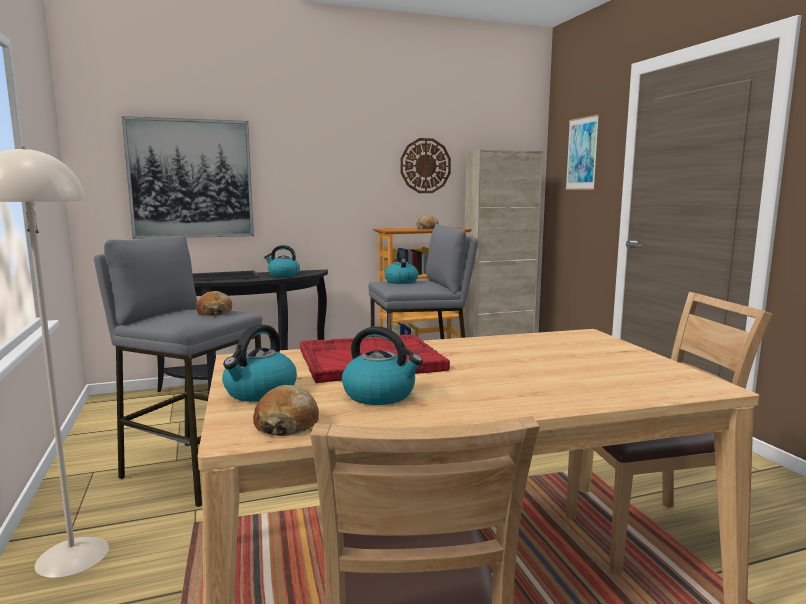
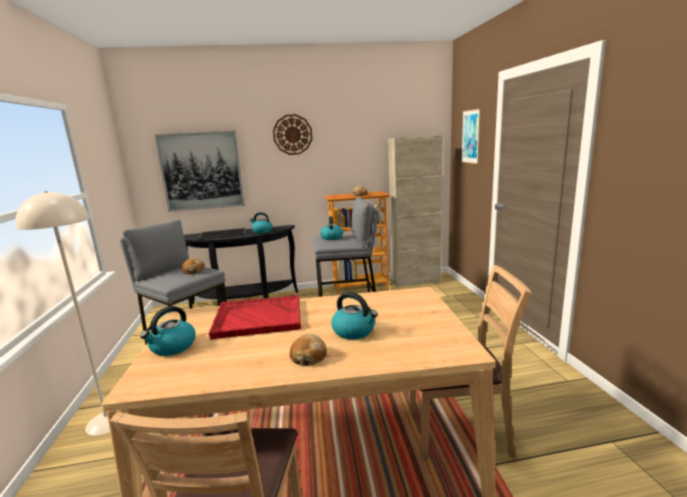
camera: 10 degrees right, 5 degrees up
bread [253,385,319,436] -> bread moved to [290,333,327,366]
kettle [342,326,423,405] -> kettle moved to [331,292,378,340]
wall clock [400,138,451,193] -> wall clock moved to [273,114,312,155]

